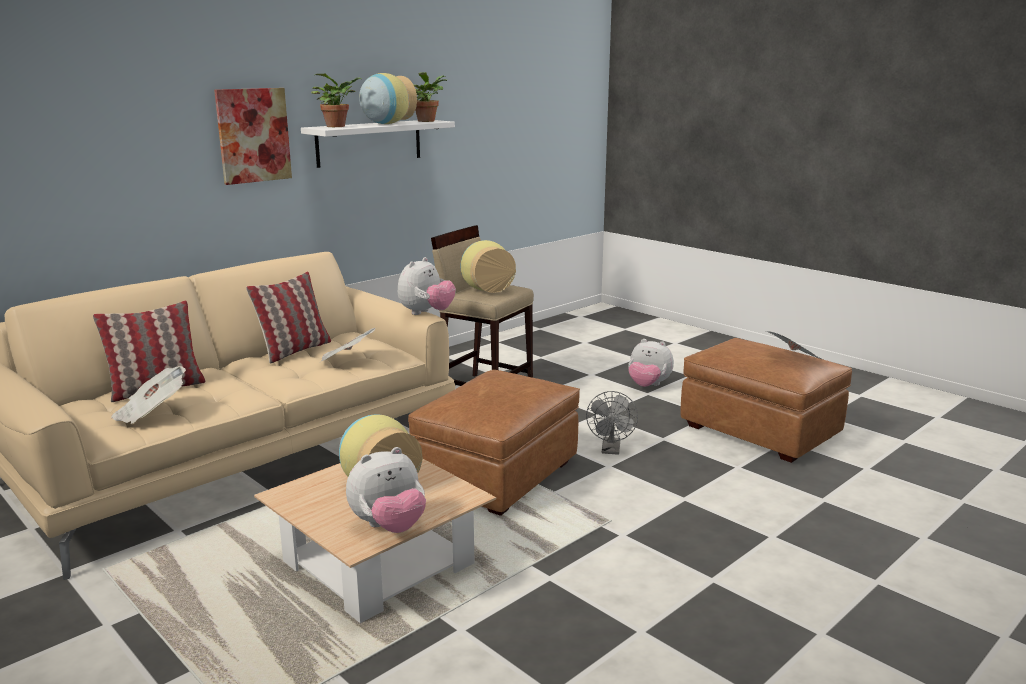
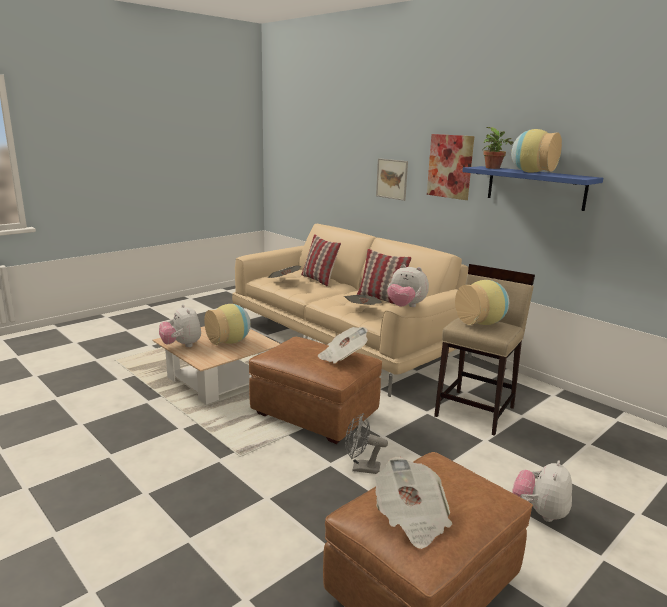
camera: 90 degrees right, 0 degrees up
white shelf [301,120,455,168] -> blue shelf [463,166,603,211]
potted plant [414,72,447,122] -> none
none -> newspaper [318,327,368,363]
none -> picture [376,158,408,201]

